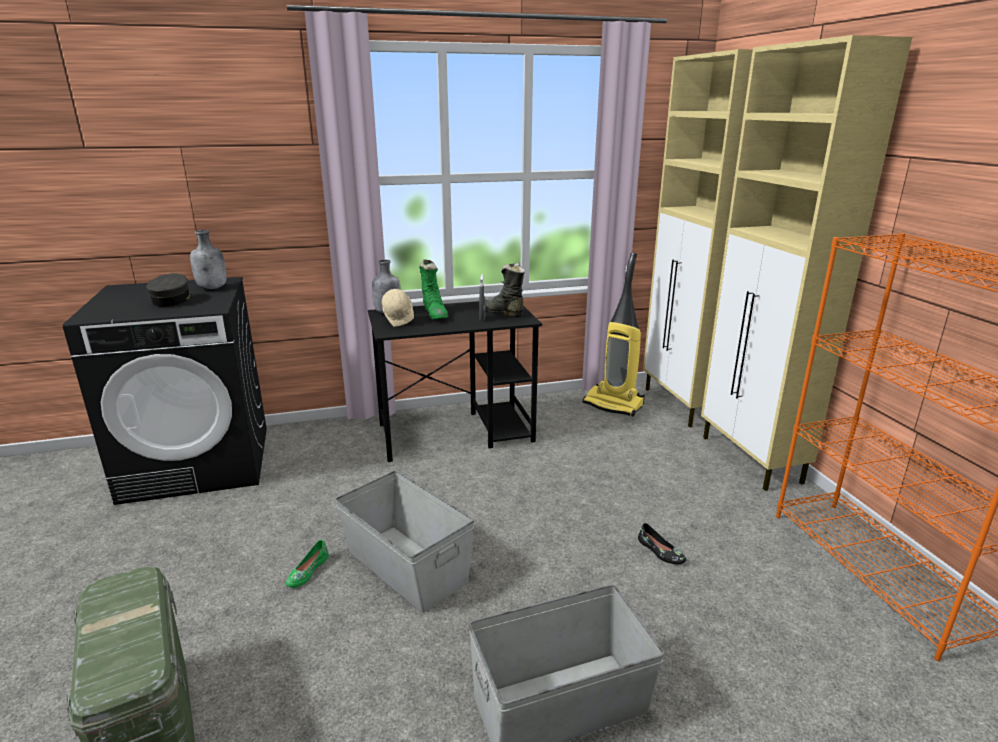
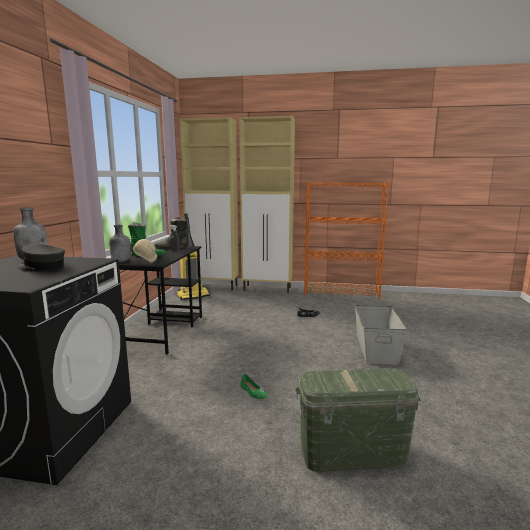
camera: 65 degrees left, 10 degrees down
grey storage box [335,471,474,613] -> none

